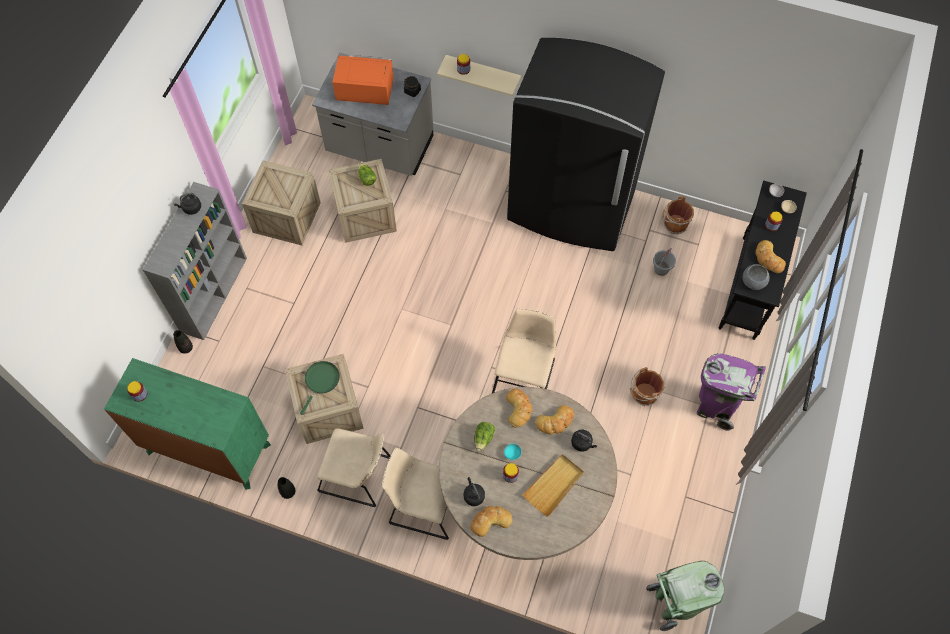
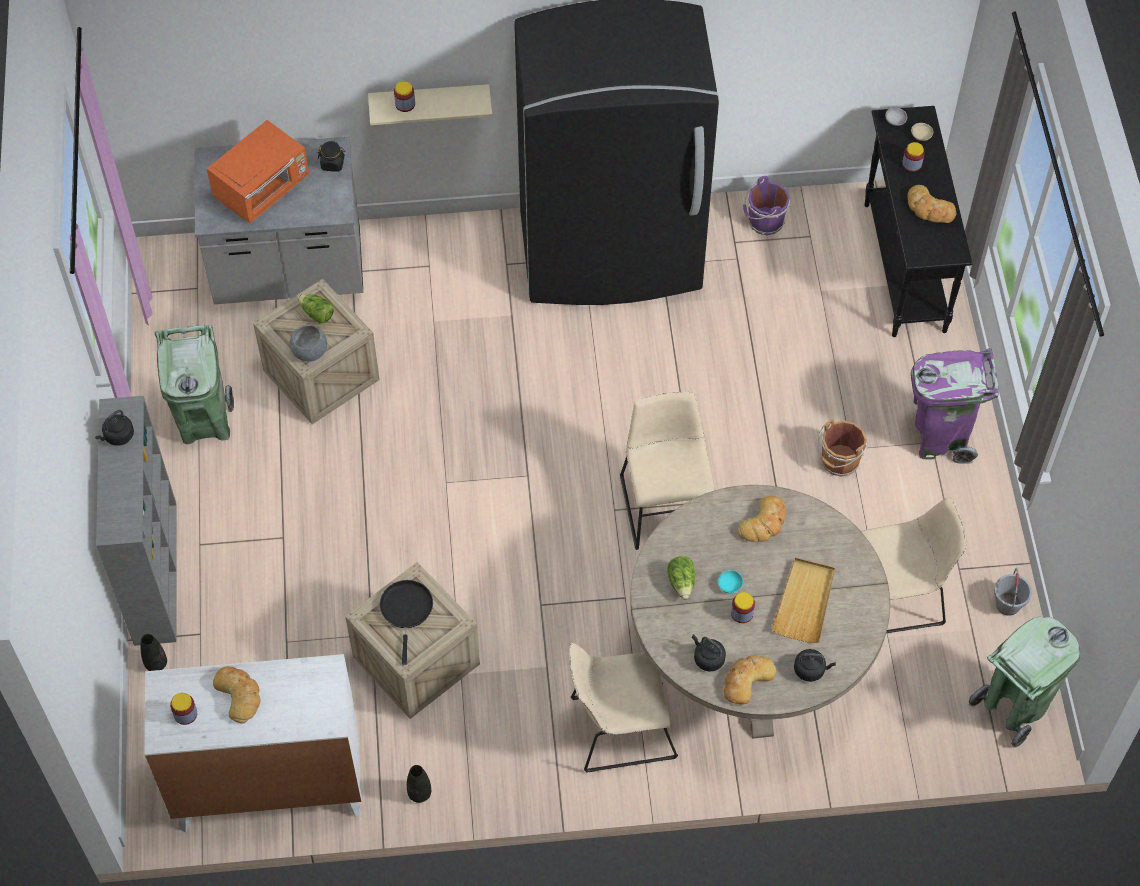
camera: 25 degrees left, 5 degrees down
green dresser [104,358,271,490] -> white dresser [144,654,362,832]
crate [242,160,321,245] -> green trash can [155,325,234,444]
green frying pan [300,361,340,415] -> black frying pan [380,580,433,665]
beige chair [317,428,391,507] -> beige chair moved to [861,497,967,633]
orange microwave [332,56,394,105] -> orange microwave turned 150 degrees clockwise [207,120,309,223]
bread [506,389,532,428] -> bread moved to [213,666,261,724]
black kettle [571,430,597,451] -> black kettle moved to [794,649,836,682]
grey bucket [653,248,676,276] -> grey bucket moved to [994,568,1032,616]
brown bucket [662,196,694,234] -> purple bucket [743,176,791,235]
grey bowl [743,264,770,290] -> grey bowl moved to [289,325,327,361]

